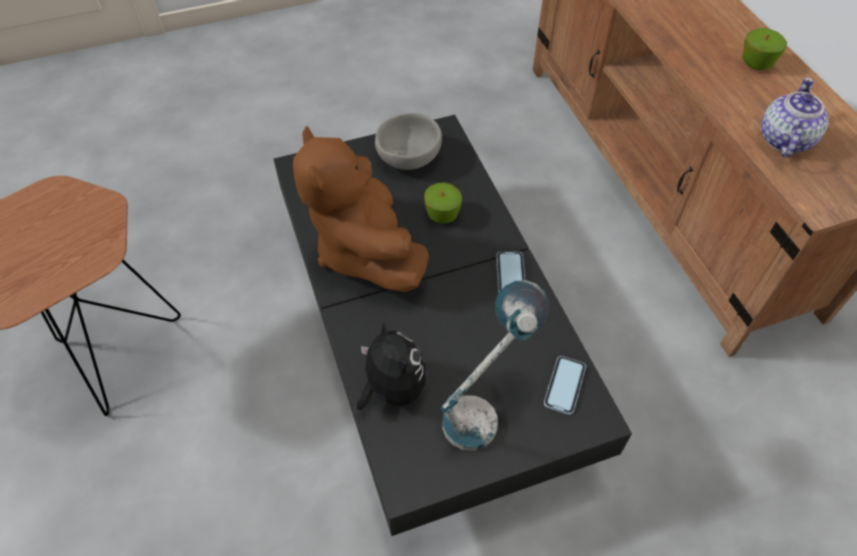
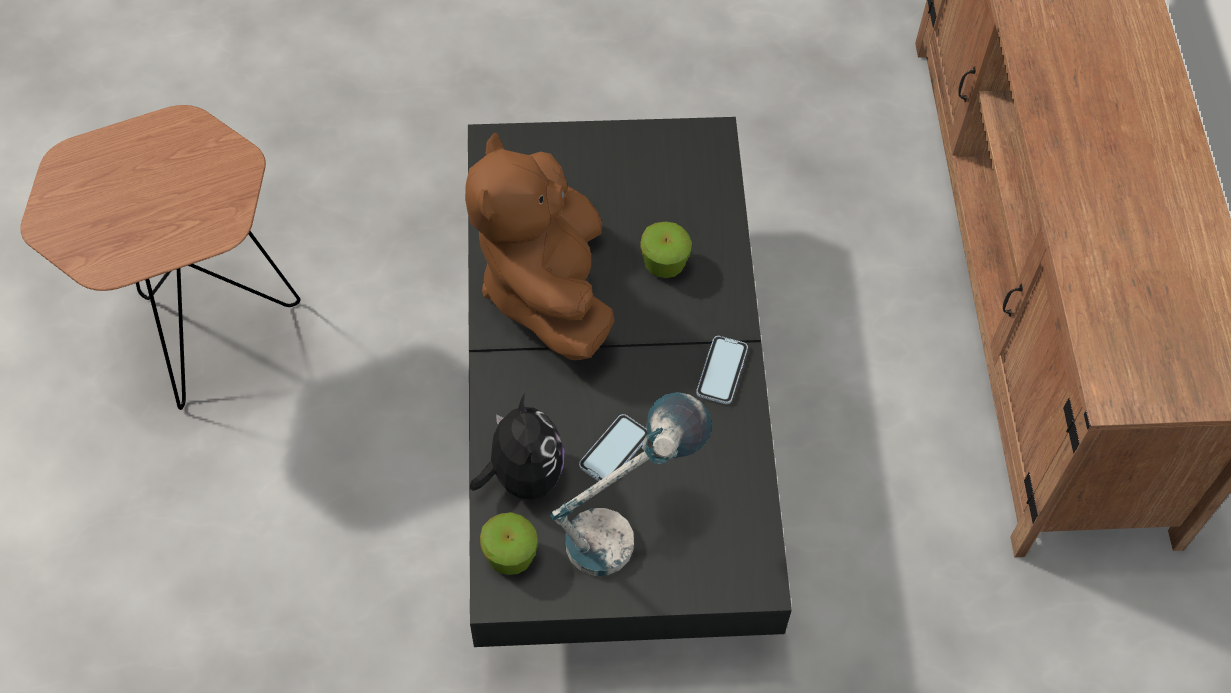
camera: 15 degrees right, 5 degrees up
grey bowl [375,113,442,170] -> none
phone [544,356,586,415] -> phone moved to [579,414,648,482]
apple [742,28,787,70] -> apple moved to [480,512,538,575]
teapot [761,77,828,157] -> none

